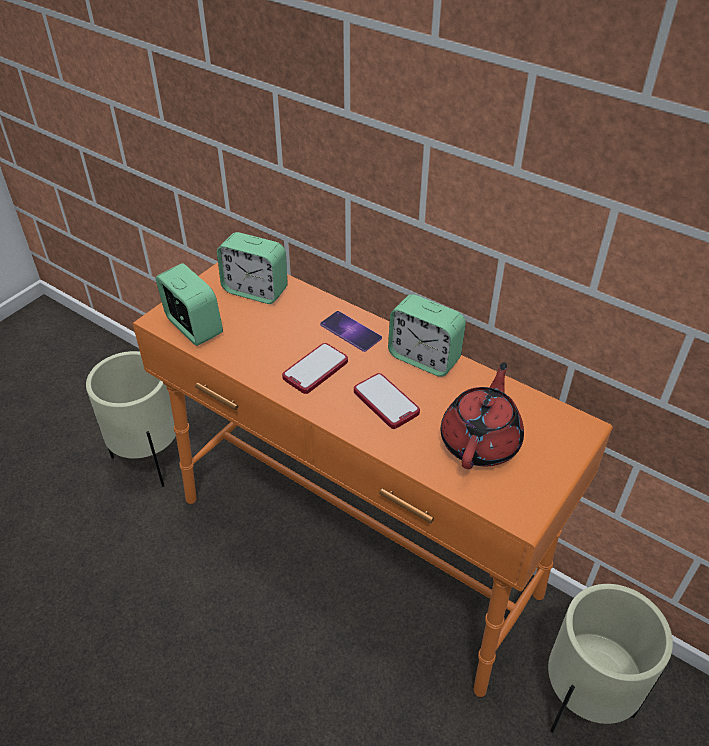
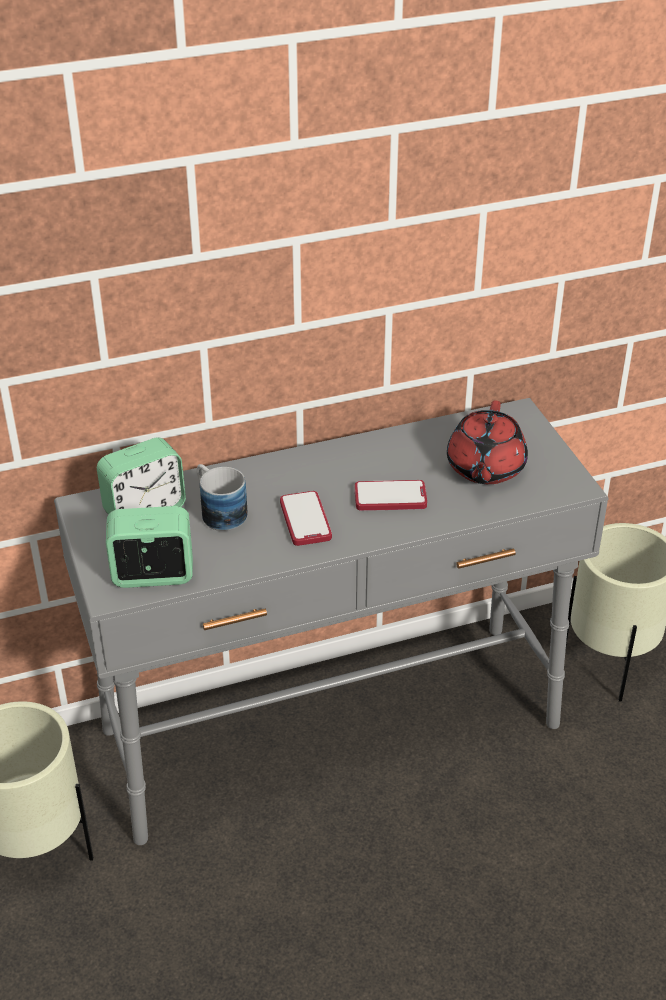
camera: 55 degrees left, 5 degrees down
orange console table [132,262,613,697] -> grey console table [54,398,609,845]
phone [320,311,382,352] -> none
alarm clock [388,294,466,377] -> none
red teapot [441,362,524,469] -> red teapot turned 135 degrees counterclockwise [447,400,528,484]
none -> mug [197,464,248,531]

